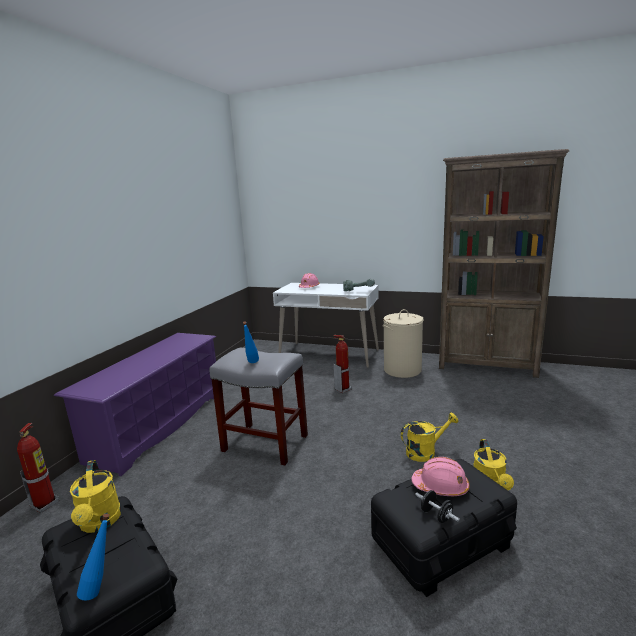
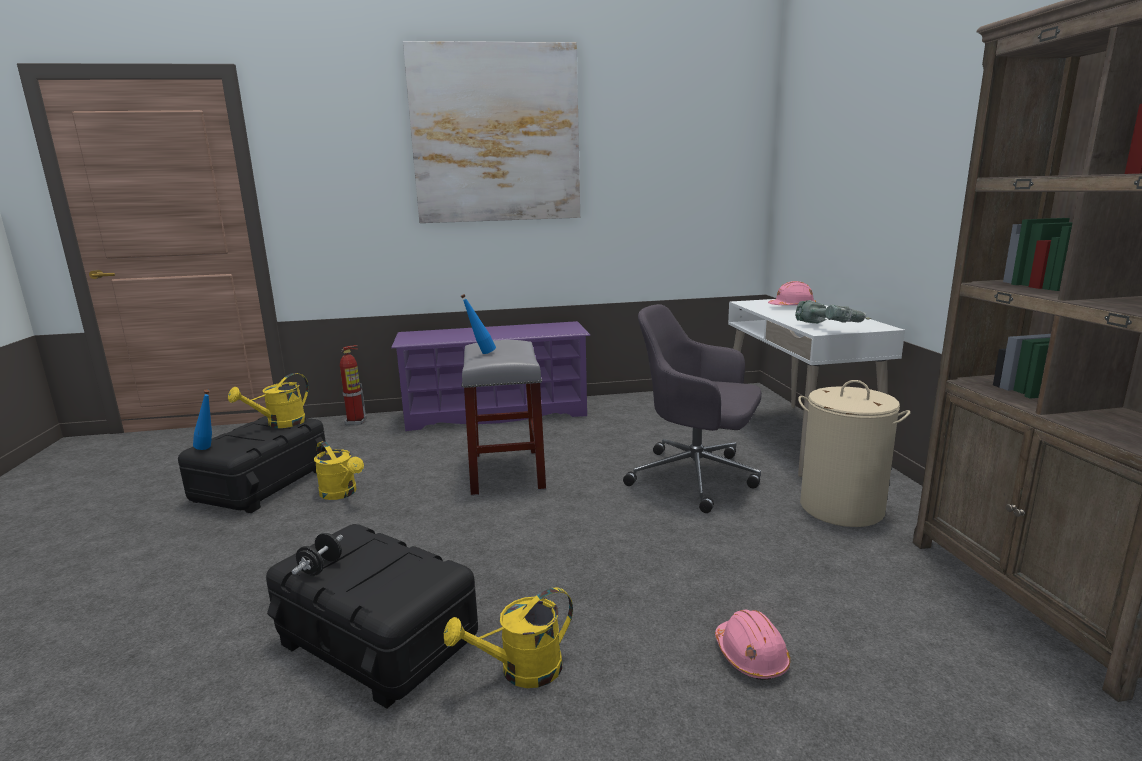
camera: 60 degrees right, 0 degrees up
fire extinguisher [333,335,352,393] -> grey office chair [623,304,762,513]
yellow watering can [401,413,459,462] -> yellow watering can moved to [314,441,364,500]
pink hard hat [412,457,470,496] -> pink hard hat moved to [715,609,790,680]
none -> picture [403,41,580,223]

